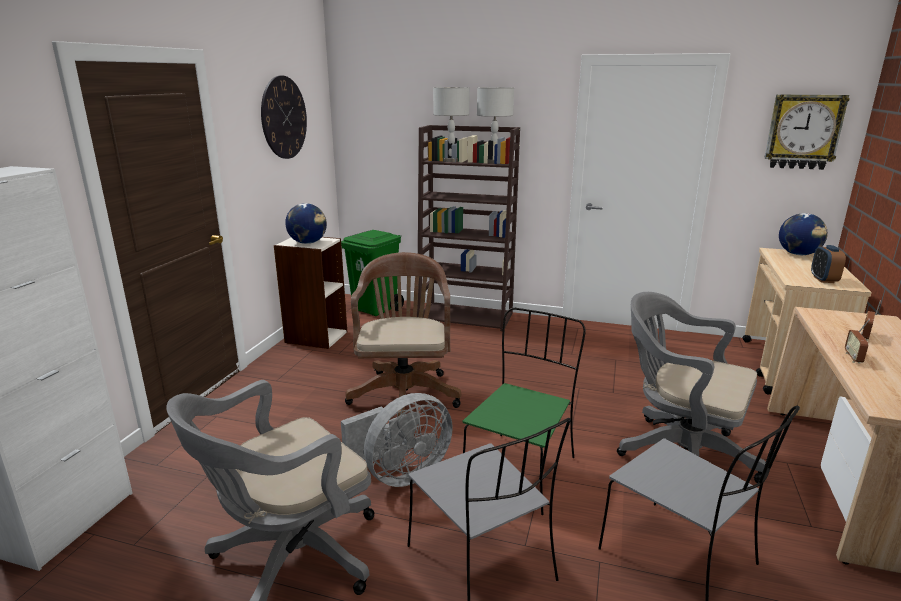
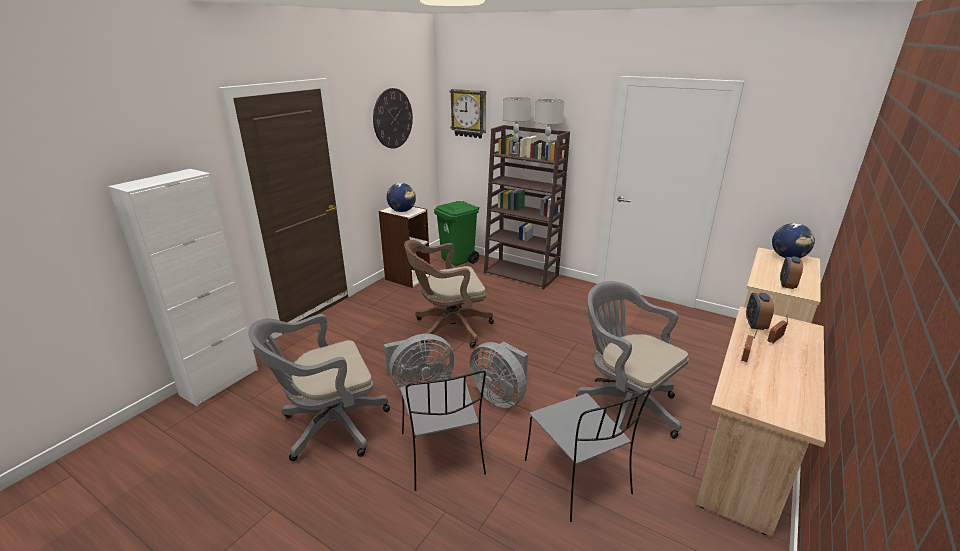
camera: 15 degrees right, 5 degrees up
brown office chair [345,252,461,416] -> brown office chair turned 120 degrees counterclockwise [404,240,494,348]
green chair [463,308,586,515] -> grey fan [469,342,528,408]
wall clock [764,94,850,170] -> wall clock moved to [450,89,486,138]
none -> alarm clock [746,293,774,330]

